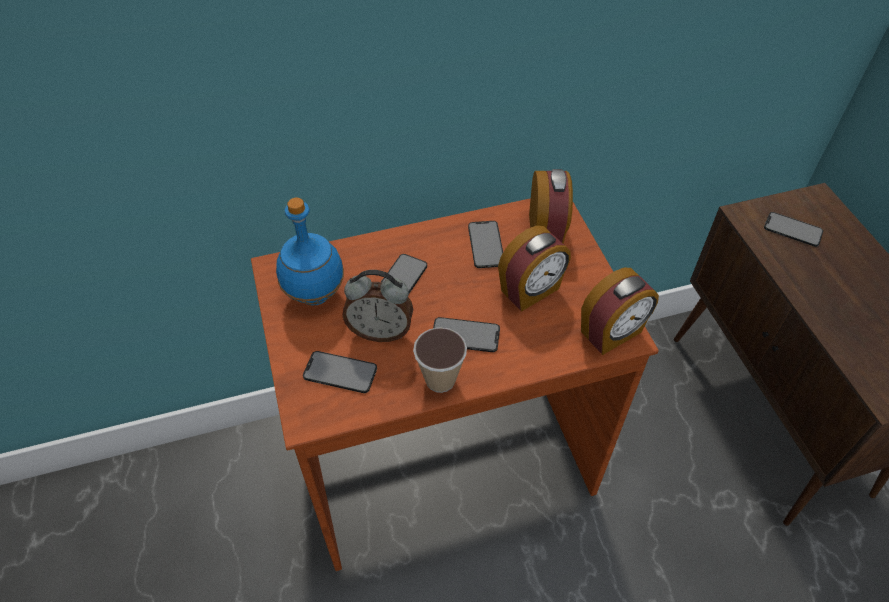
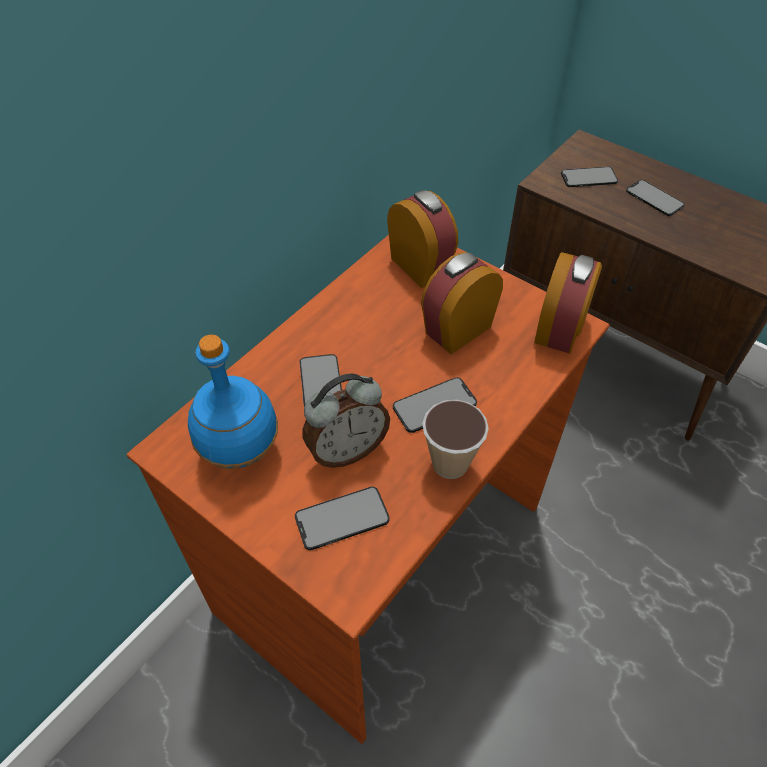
camera: 35 degrees left, 0 degrees up
phone [468,221,503,268] -> phone moved to [626,180,685,216]
alarm clock [498,226,571,311] -> alarm clock turned 150 degrees counterclockwise [421,252,503,354]

